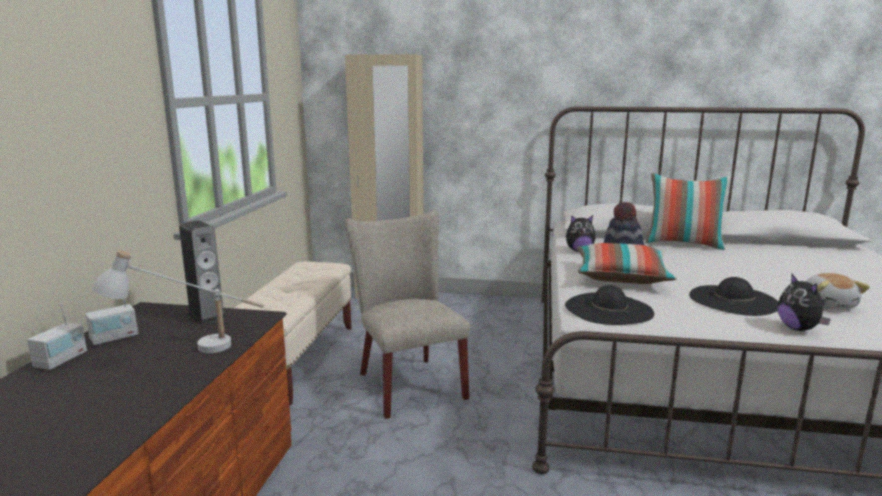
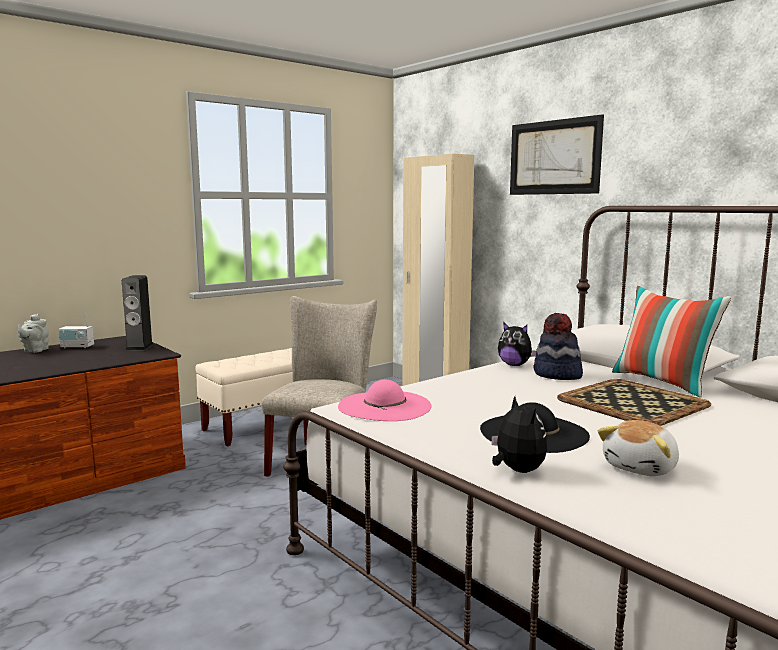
camera: 40 degrees right, 5 degrees down
radio [27,303,87,370] -> grey teapot [17,314,49,353]
white table lamp [92,250,264,353] -> none
black hat [565,285,654,325] -> pink hat [338,379,432,421]
pillow [577,243,677,284] -> none
plush toy [777,274,831,331] -> plush toy turned 135 degrees clockwise [492,396,547,473]
none -> picture [510,114,604,195]
none -> tray [557,379,711,426]

